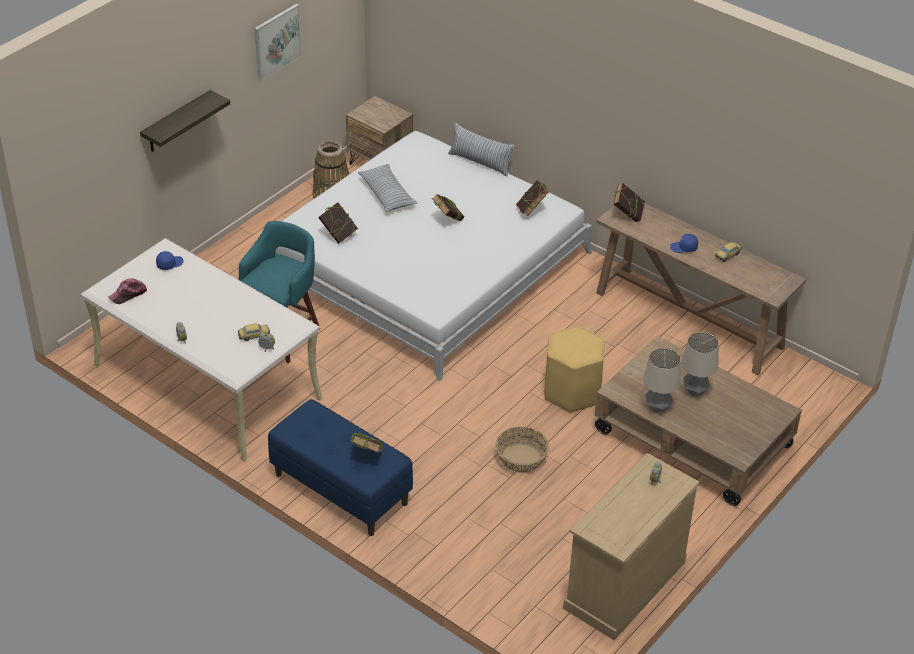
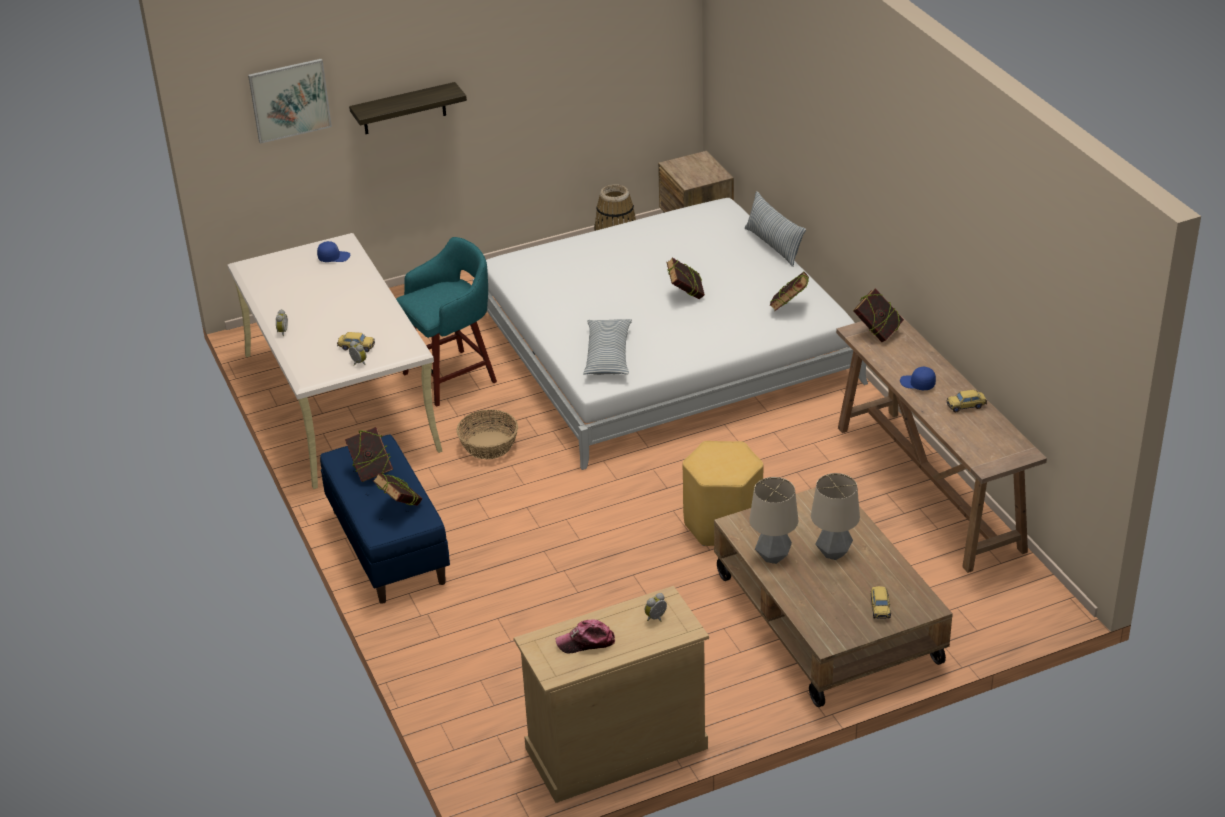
camera: 30 degrees right, 5 degrees down
cap [108,278,147,304] -> cap moved to [556,619,615,653]
picture [254,4,302,81] -> picture moved to [248,59,332,144]
book [318,203,358,244] -> book moved to [345,427,393,482]
pillow [358,164,418,212] -> pillow moved to [583,319,632,375]
basket [496,427,549,473] -> basket moved to [456,409,518,459]
none -> toy car [871,586,891,619]

